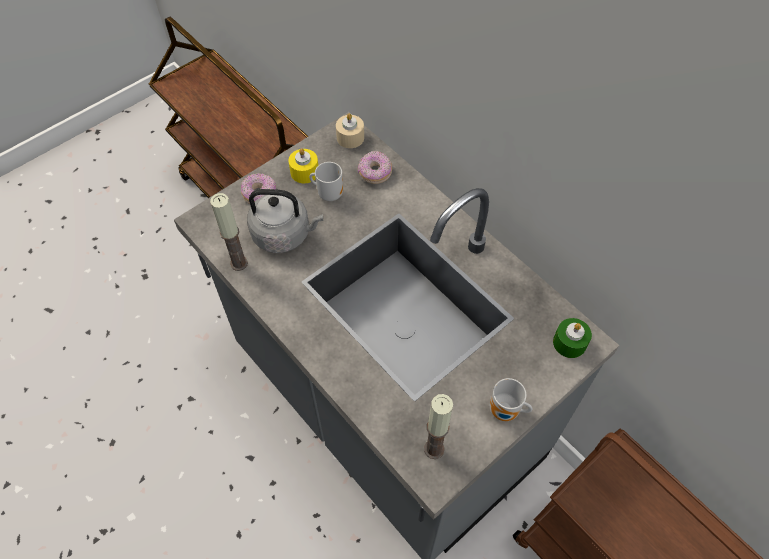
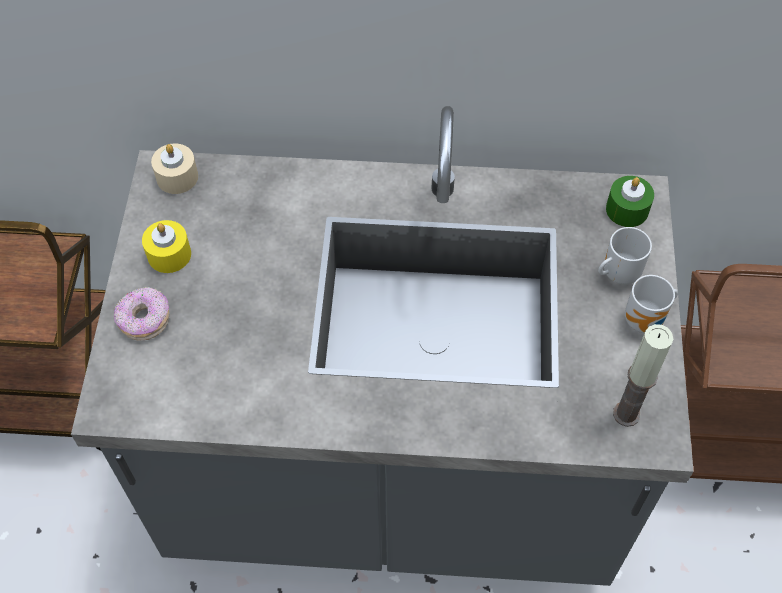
camera: 45 degrees left, 0 degrees up
candle [210,193,248,271] -> none
grey kettle [247,189,323,253] -> none
mug [309,162,343,201] -> mug moved to [598,227,652,285]
donut [358,151,392,184] -> none

